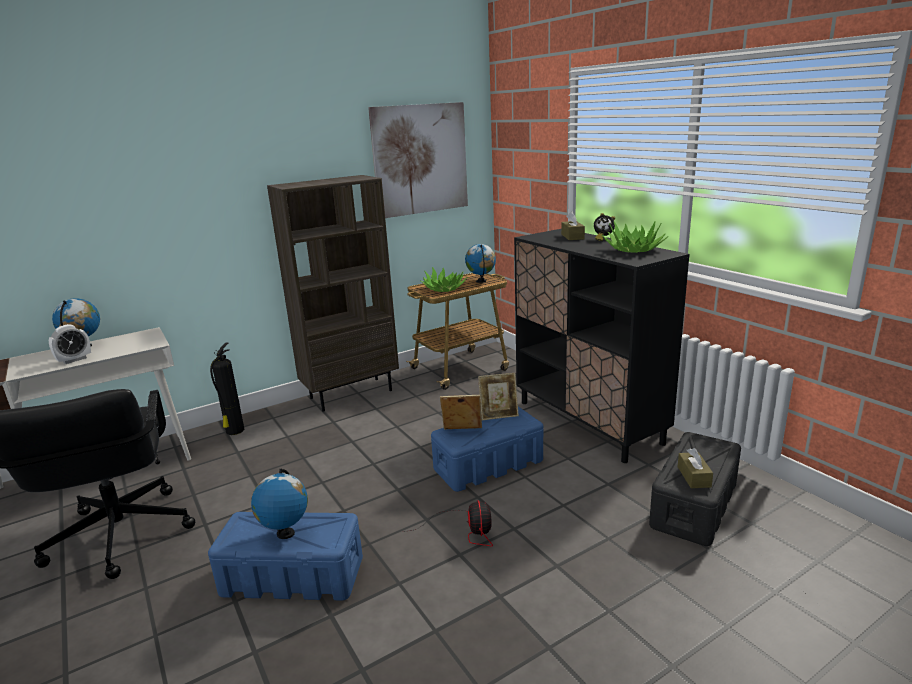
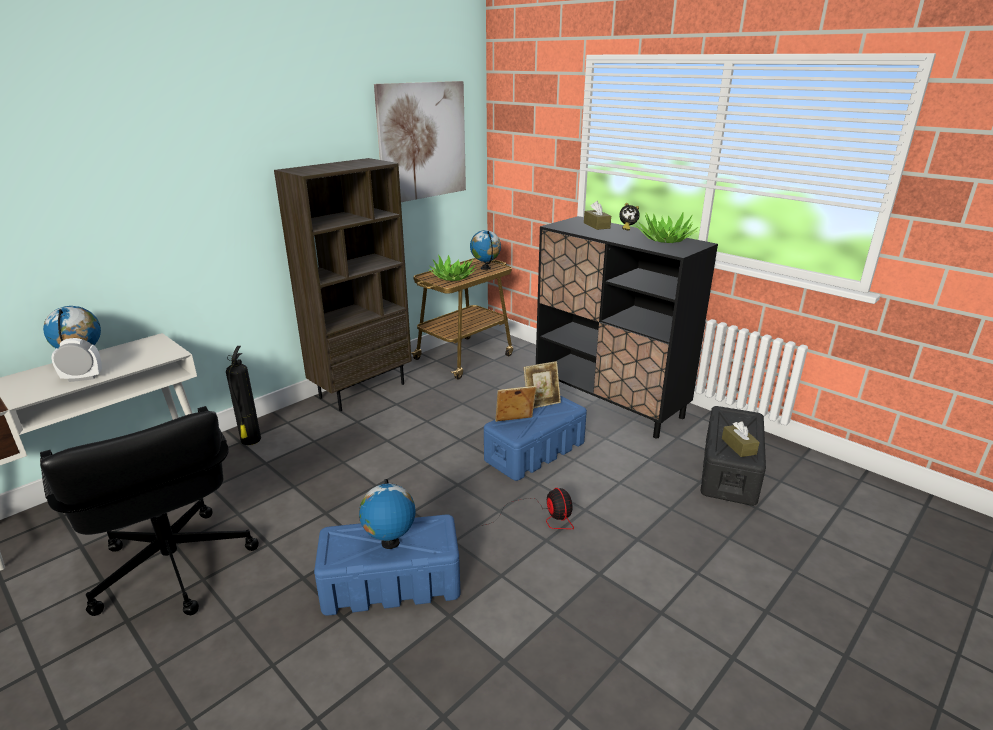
camera: 15 degrees left, 5 degrees up
alarm clock [49,324,91,364] -> alarm clock turned 135 degrees counterclockwise [51,338,102,382]

